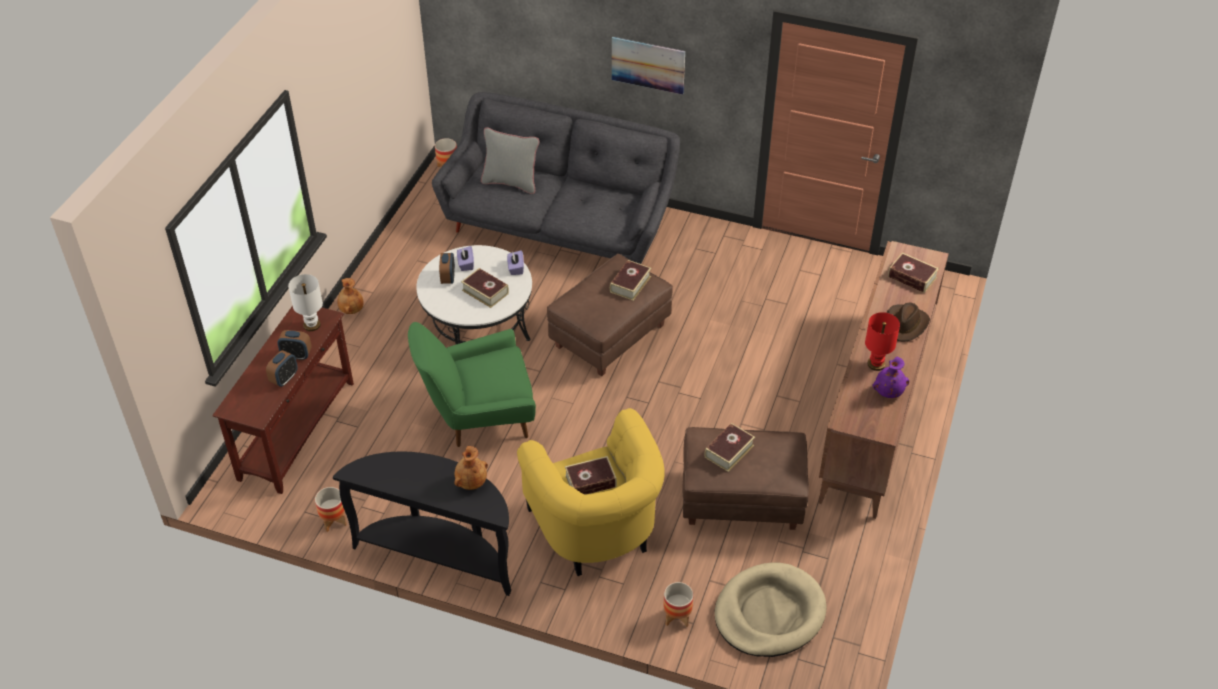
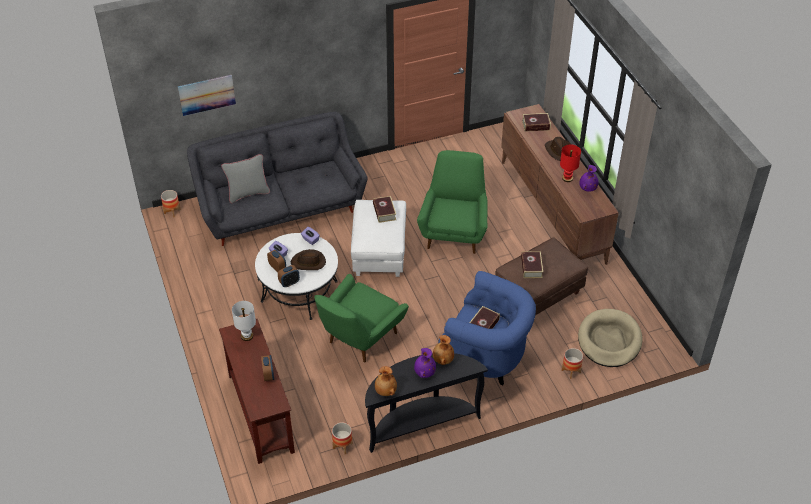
camera: 40 degrees left, 0 degrees up
alarm clock [277,330,312,360] -> alarm clock moved to [278,265,300,287]
brown vase [337,278,364,314] -> brown vase moved to [375,366,397,396]
book [461,268,509,308] -> brown hat [291,249,326,270]
yellow armchair [517,408,665,576] -> blue armchair [438,271,536,385]
brown ottoman [547,254,673,376] -> white ottoman [351,200,406,277]
picture [612,37,685,95] -> picture moved to [178,75,236,116]
none -> purple vase [414,348,436,378]
none -> green armchair [417,150,488,254]

